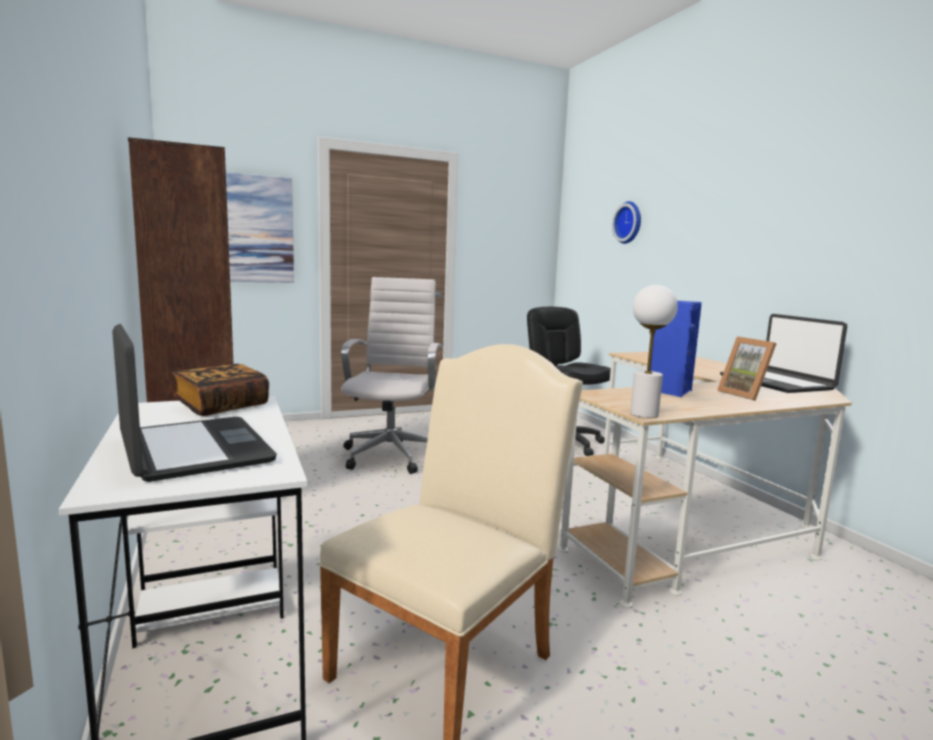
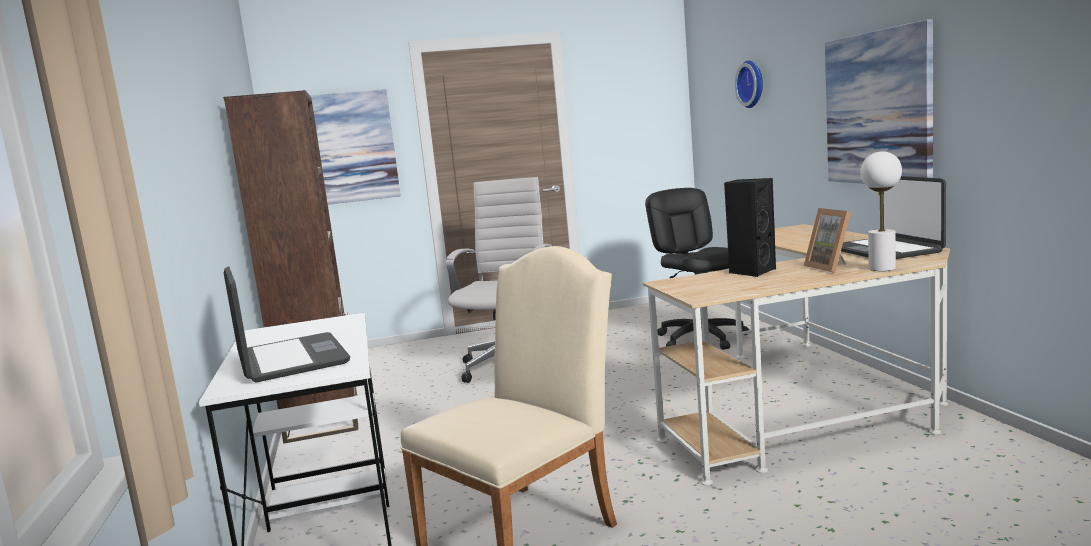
camera: 10 degrees right, 0 degrees up
book [172,364,269,416] -> none
white table lamp [630,285,678,418] -> white table lamp moved to [860,151,902,271]
blue speaker [650,301,702,397] -> black speaker [724,178,776,277]
none -> picture [825,19,933,184]

